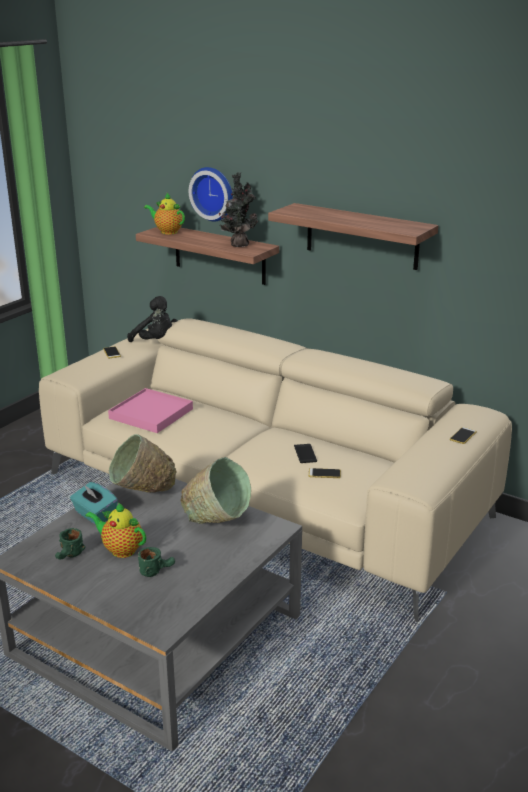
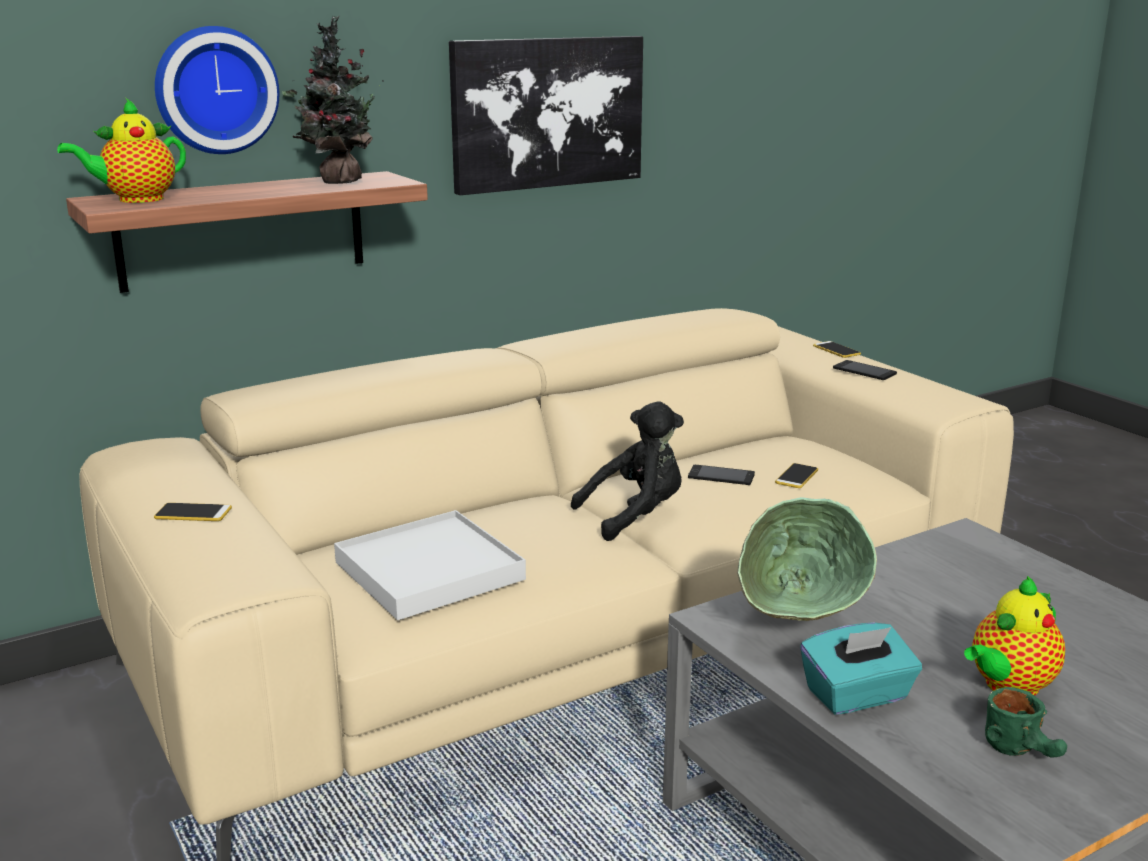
camera: 65 degrees left, 5 degrees down
pink tray [108,388,193,433] -> white tray [334,510,526,620]
black plush toy [127,296,177,342] -> black plush toy moved to [571,401,684,541]
green mug [138,547,175,577] -> none
green bowl [181,457,251,524] -> none
shelf [268,203,438,270] -> picture [449,36,643,195]
none -> phone [833,360,897,380]

